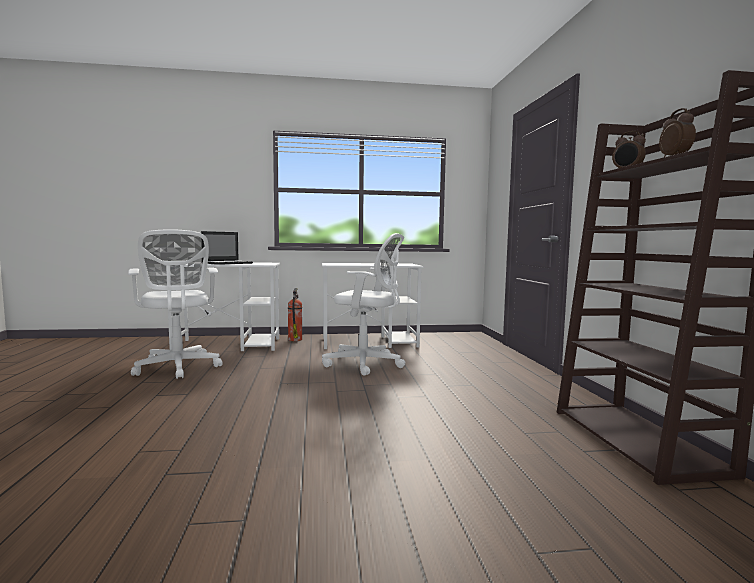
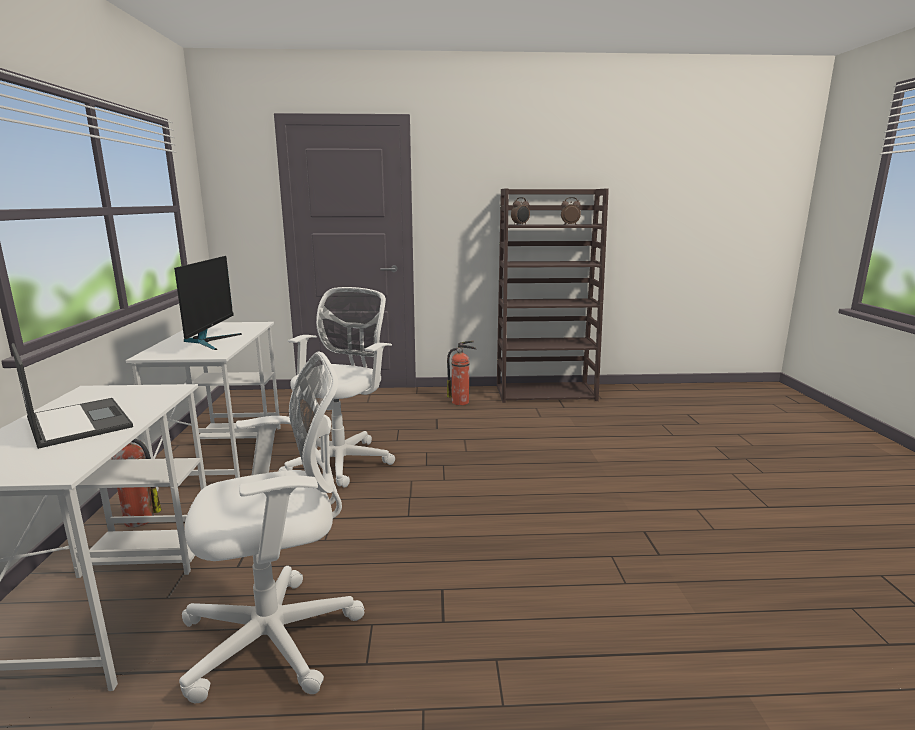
camera: 85 degrees left, 10 degrees up
none -> monitor [174,256,242,350]
none -> fire extinguisher [447,341,477,405]

